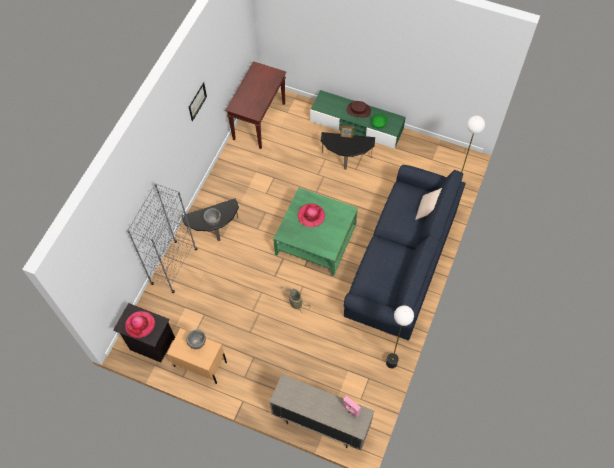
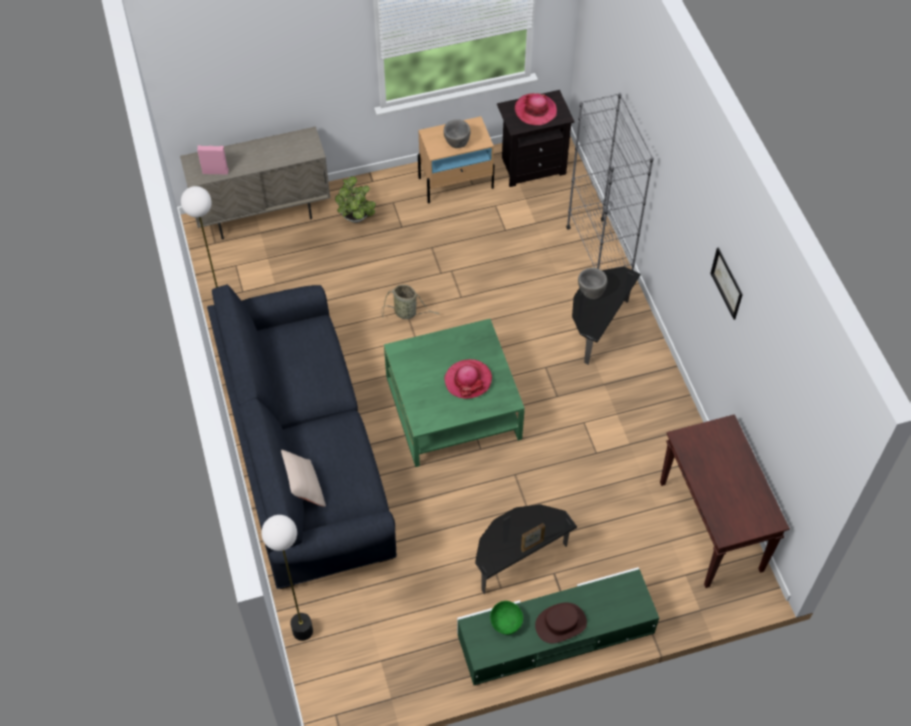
camera: 140 degrees right, 5 degrees down
none -> potted plant [335,176,376,223]

